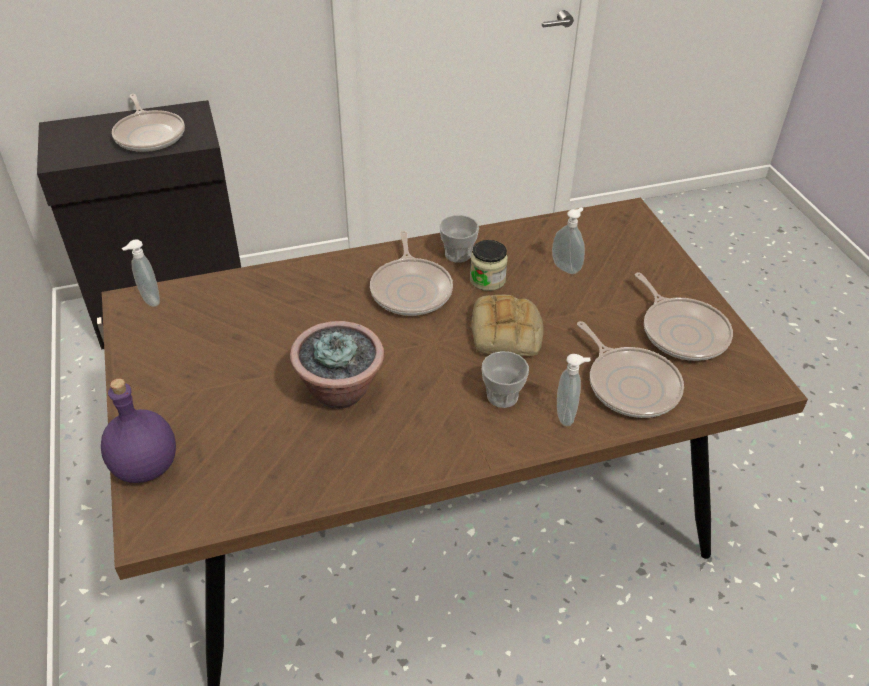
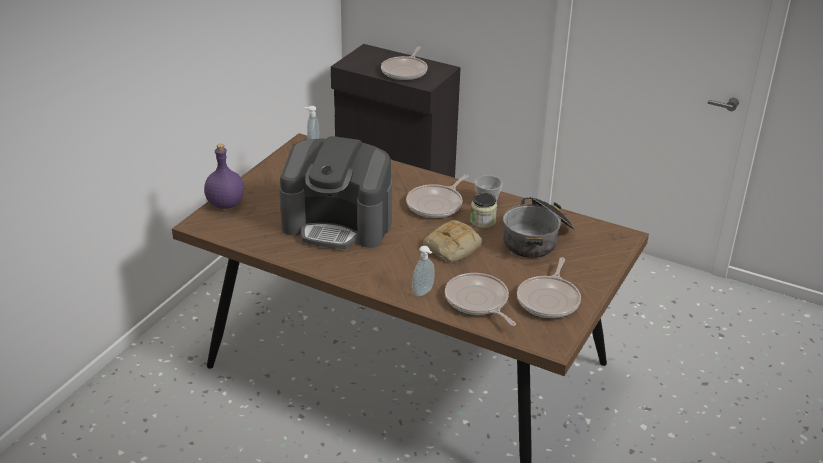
camera: 45 degrees right, 10 degrees down
potted plant [290,321,384,409] -> coffee machine [279,136,392,249]
cup [482,351,529,408] -> none
soap dispenser [552,208,585,274] -> cooking pot [503,197,574,258]
frying pan [577,321,684,418] -> frying pan turned 135 degrees clockwise [445,273,516,326]

